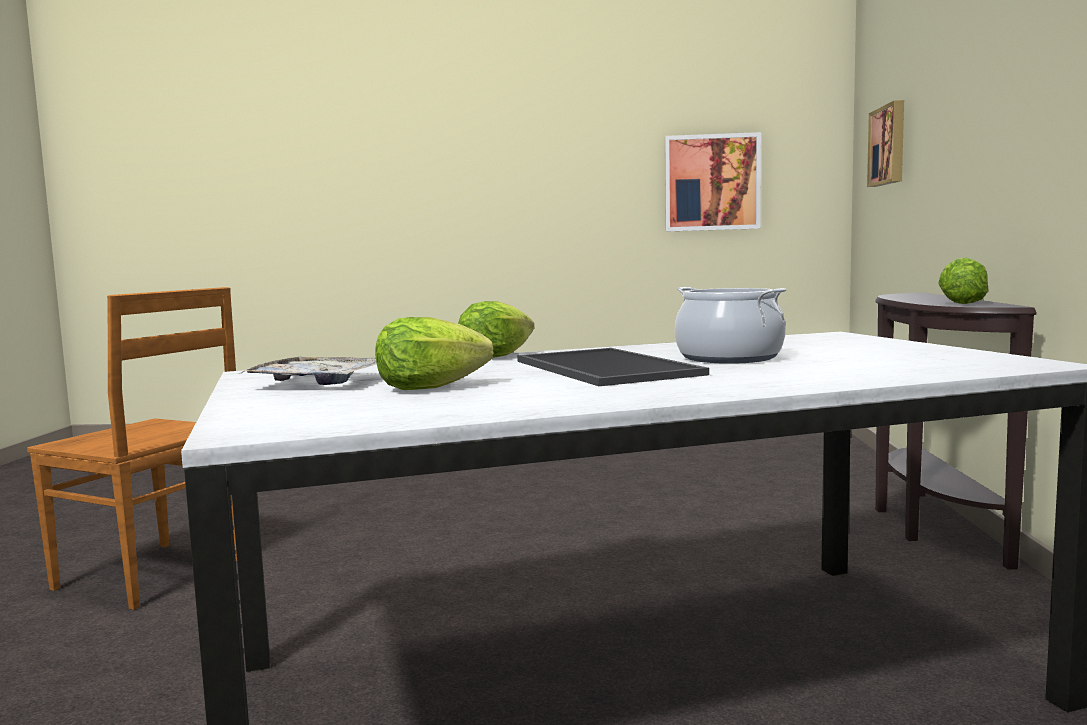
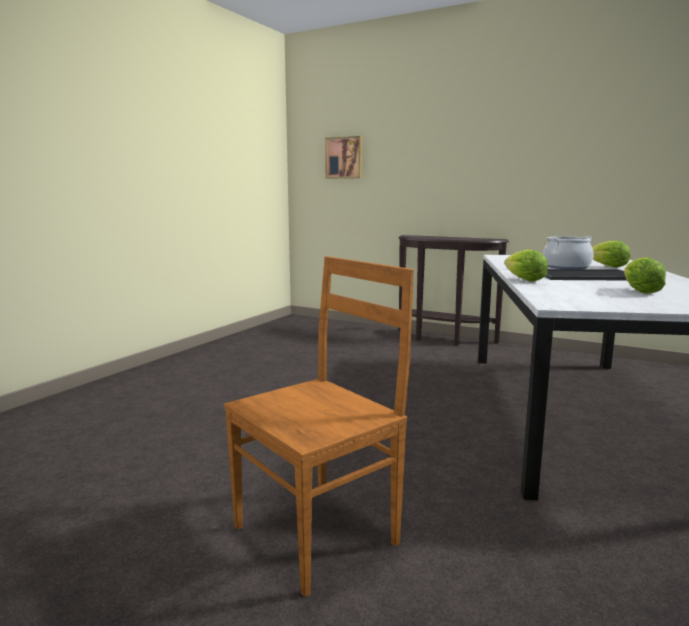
camera: 65 degrees left, 5 degrees up
tray [238,357,377,385] -> none
picture [665,132,761,232] -> none
lettuce [938,258,989,304] -> lettuce moved to [592,241,631,268]

